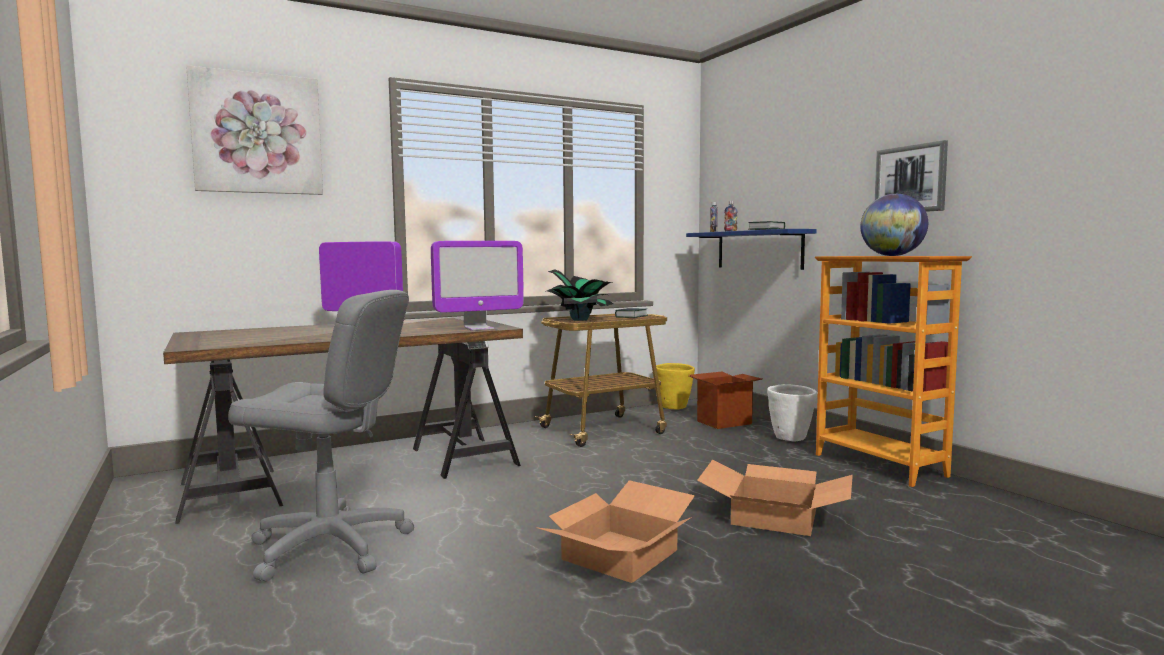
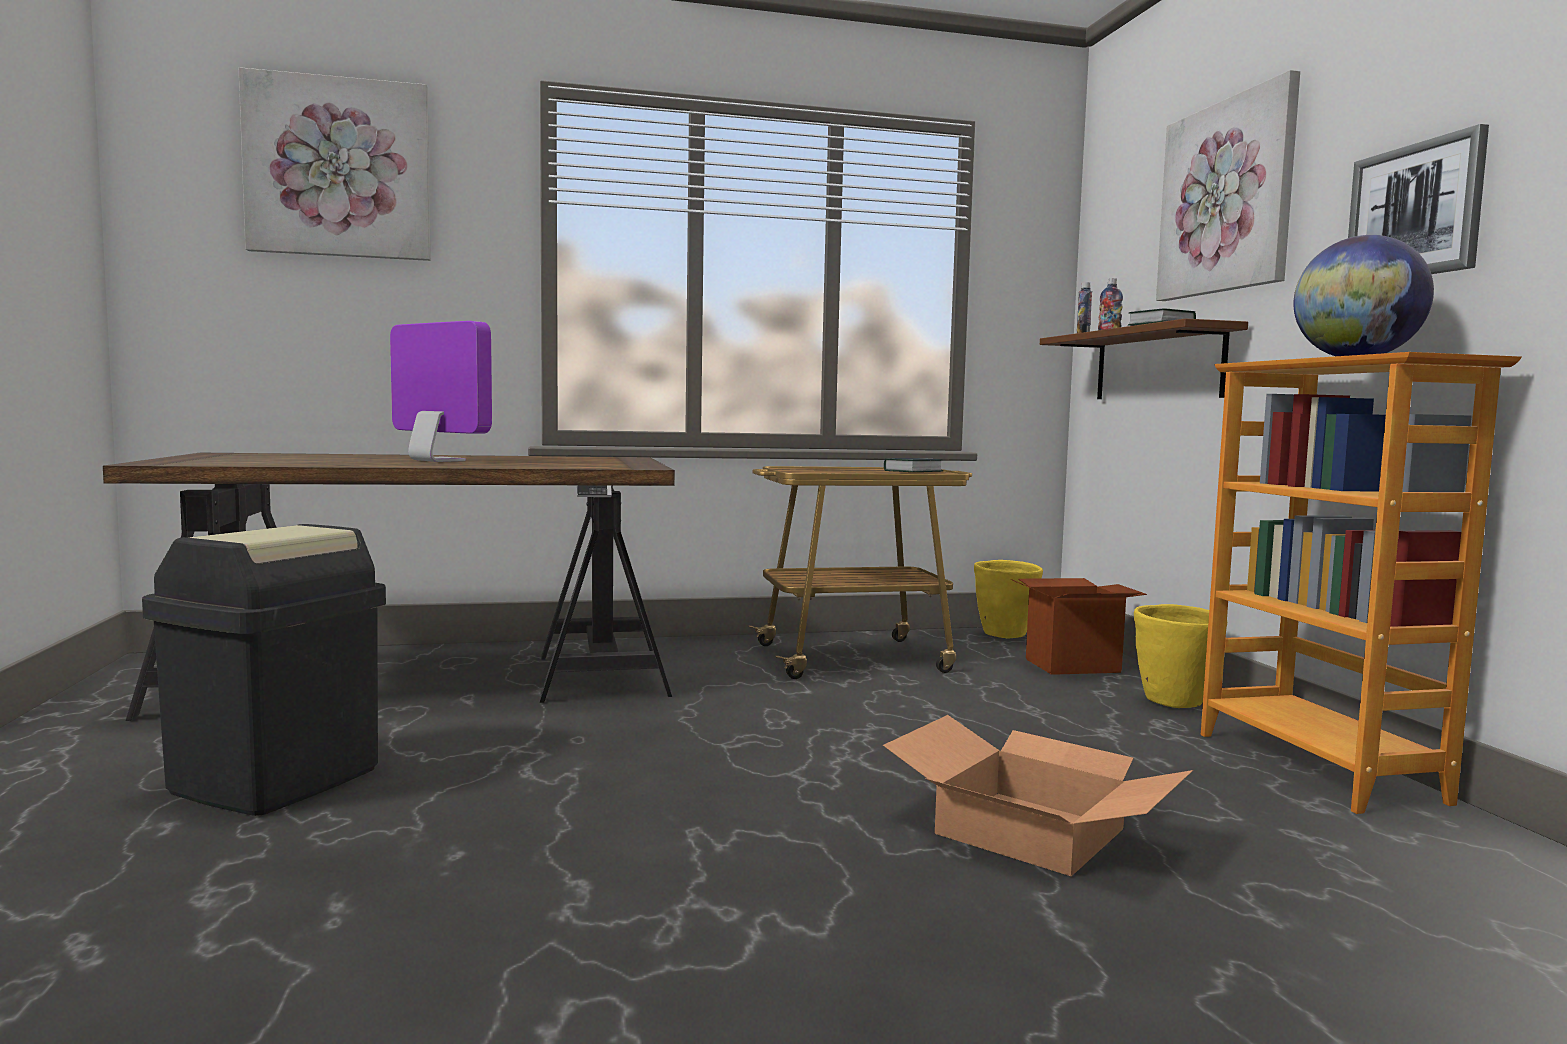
camera: 15 degrees right, 0 degrees up
grey office chair [228,290,414,581] -> black trash can [142,524,386,816]
monitor [431,241,524,331] -> none
cardboard box [536,480,695,583] -> none
potted plant [545,269,613,321] -> none
blue shelf [686,229,817,270] -> brown shelf [1040,318,1248,399]
white planter [767,384,817,441] -> yellow planter [1134,604,1227,708]
none -> picture [1156,70,1300,301]

